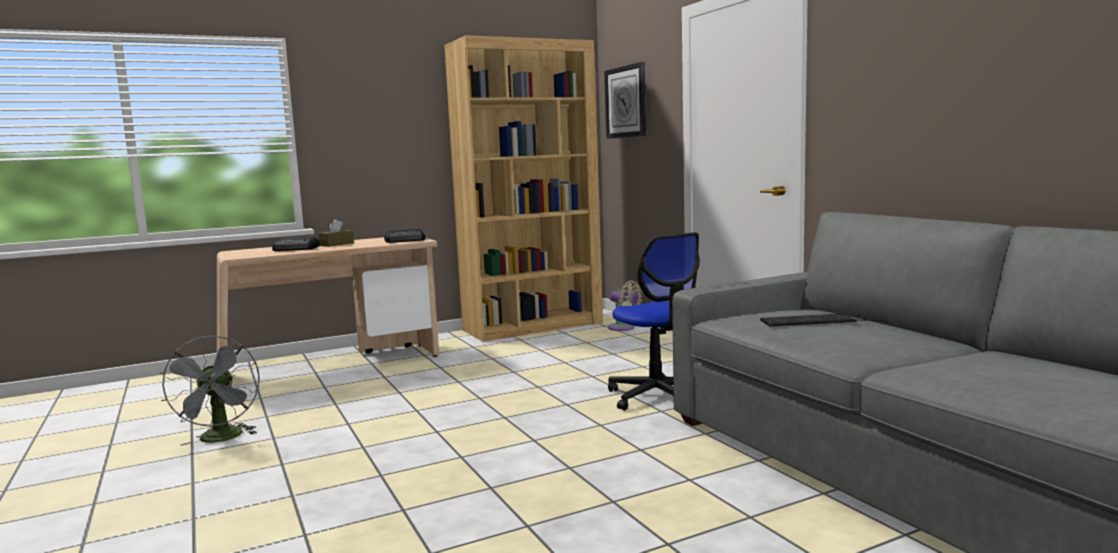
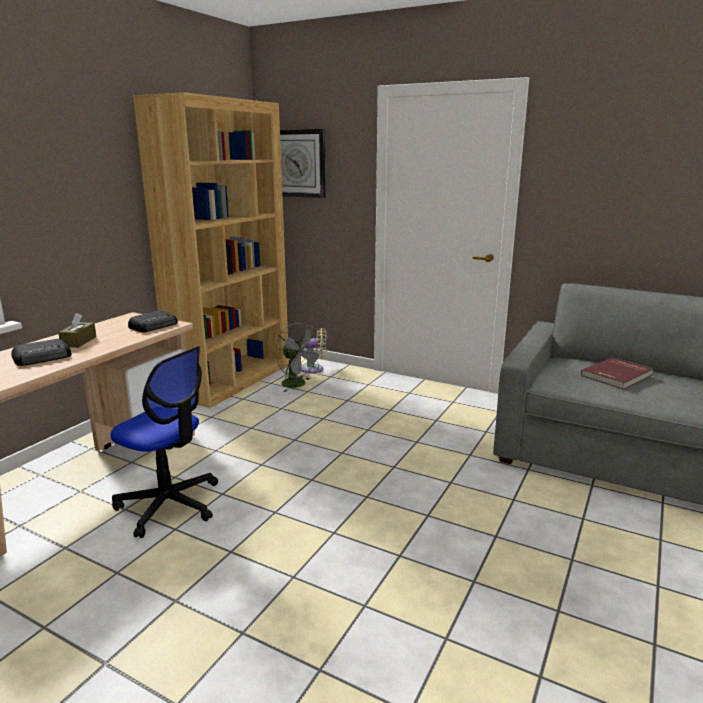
camera: 35 degrees left, 10 degrees up
grey fan [160,335,260,446] -> grey fan moved to [276,323,323,392]
office chair [608,232,700,410] -> office chair moved to [110,346,218,538]
keyboard [760,313,890,327] -> red book [581,357,654,389]

